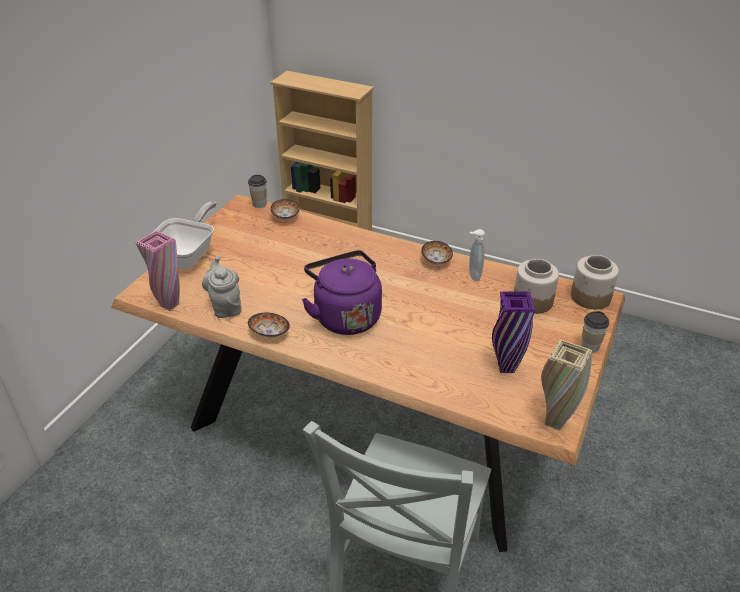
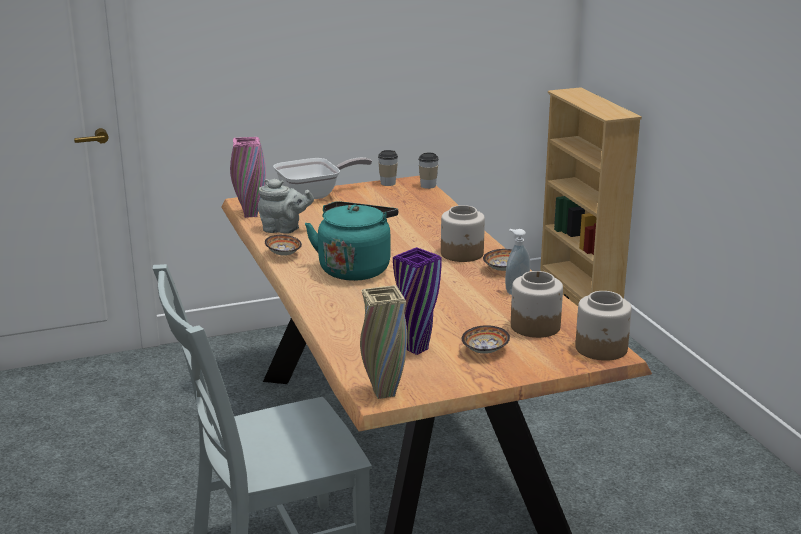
camera: 45 degrees right, 15 degrees down
grey teapot [202,256,242,318] -> grey teapot turned 75 degrees clockwise [258,179,314,233]
bowl [270,199,300,220] -> bowl moved to [462,325,510,354]
purple kettle [302,250,382,335] -> turquoise kettle [305,201,398,281]
cup [581,311,609,352] -> cup moved to [378,150,398,186]
none -> jar [441,205,485,262]

